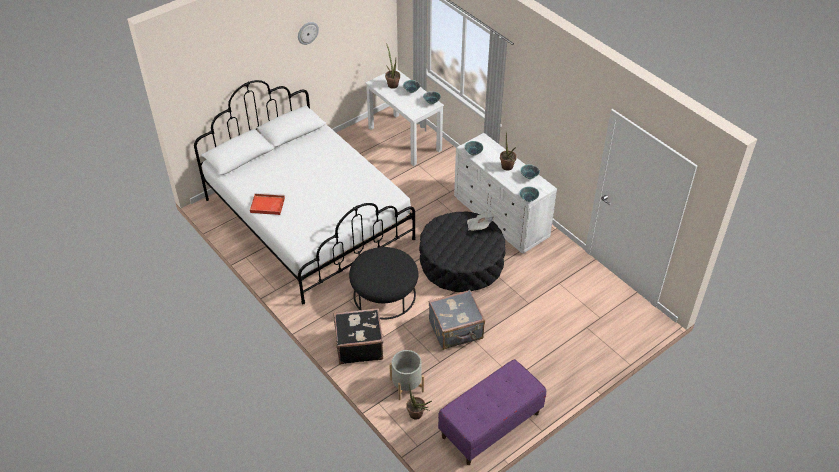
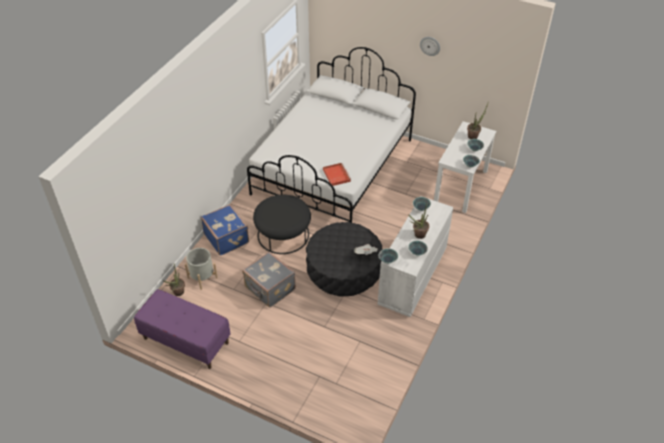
camera: 65 degrees right, 0 degrees up
red tray [250,193,285,215] -> red tray moved to [323,163,352,186]
black suitcase [334,308,383,364] -> blue suitcase [201,204,249,255]

